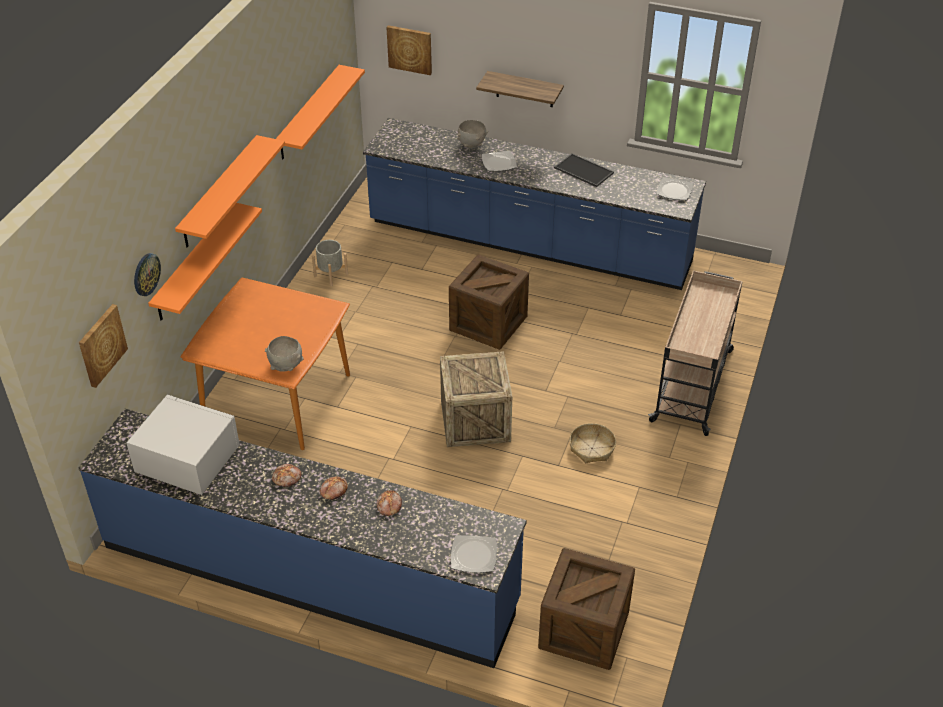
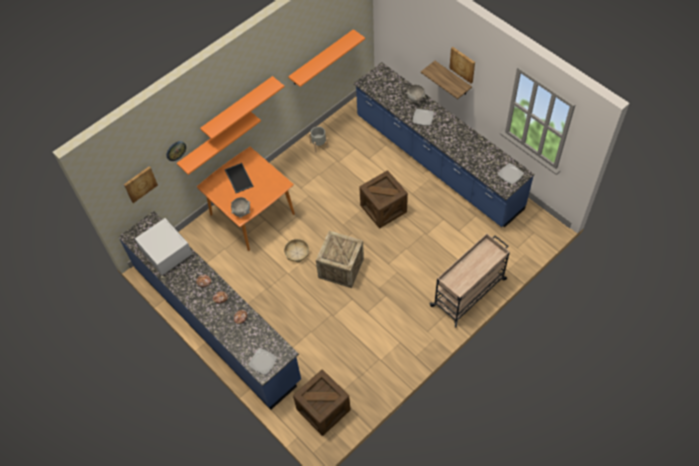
camera: 30 degrees right, 15 degrees up
picture [386,25,432,75] -> picture moved to [449,47,475,84]
tray [554,153,614,187] -> tray moved to [225,163,254,193]
basket [570,423,616,463] -> basket moved to [284,239,309,263]

